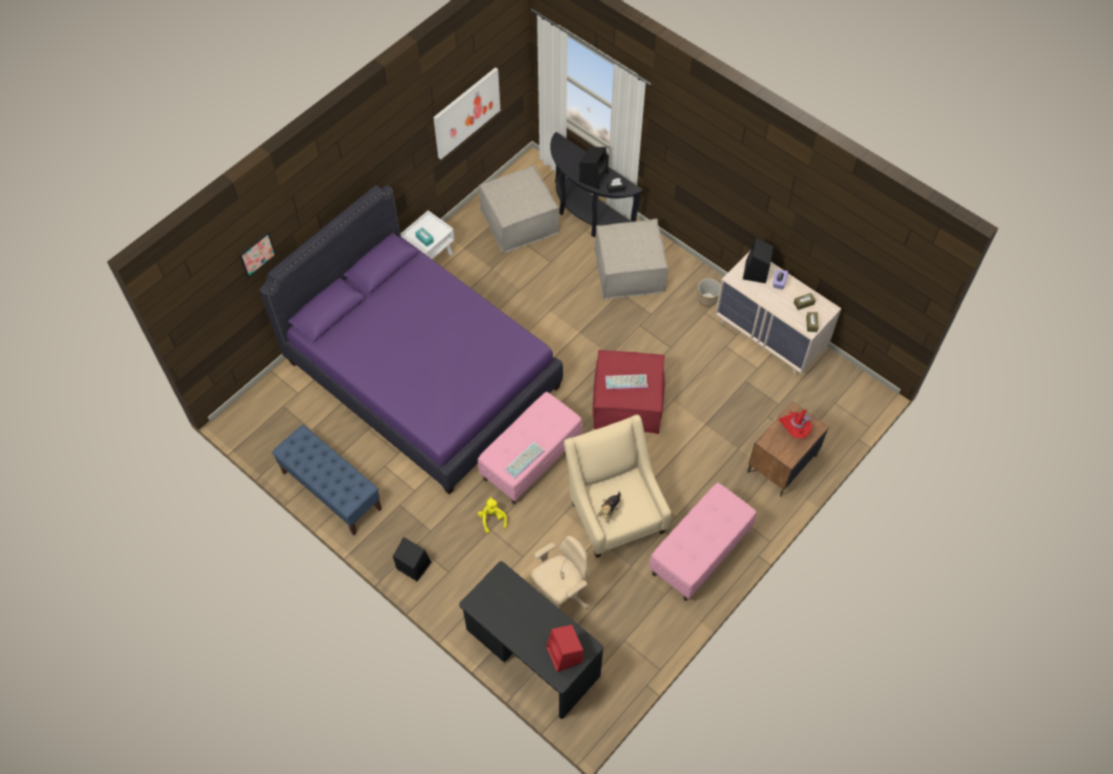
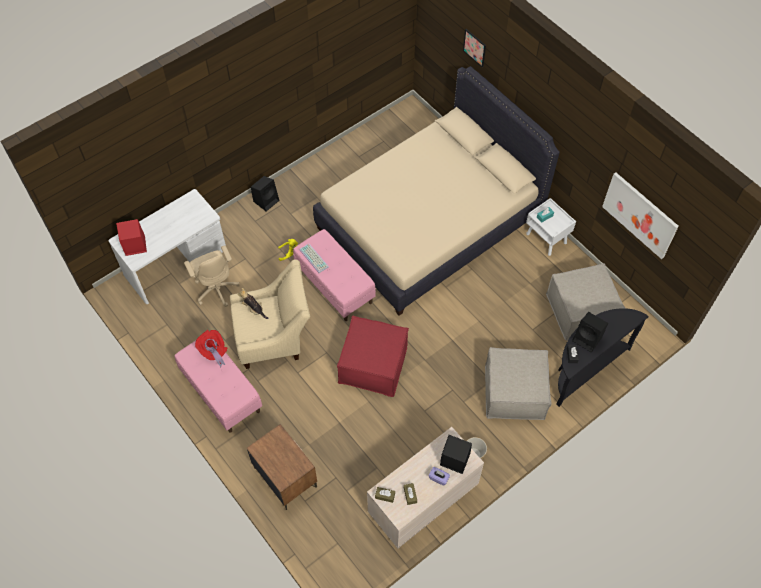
camera: 100 degrees right, 0 degrees up
purple bed [259,185,563,495] -> beige bed [313,66,560,316]
blue bench [272,425,382,536] -> none
black desk [459,561,603,719] -> white desk [109,189,226,304]
keyboard [605,374,648,389] -> none
red hat [779,409,813,438] -> red hat moved to [195,330,227,368]

